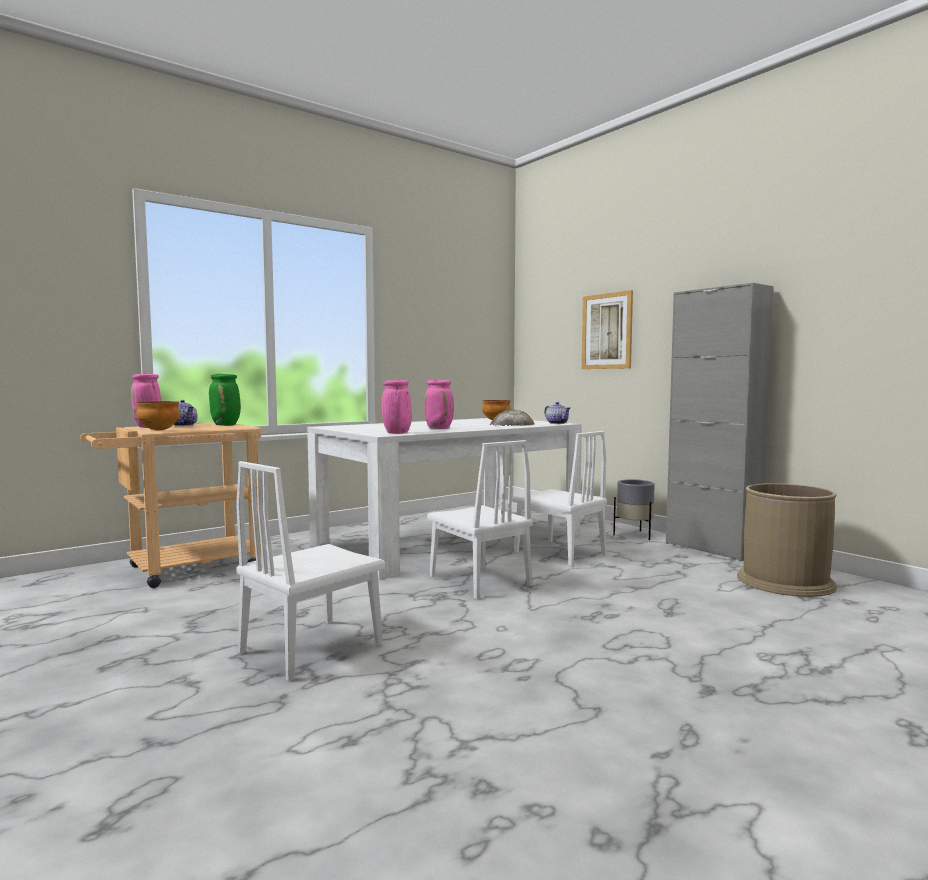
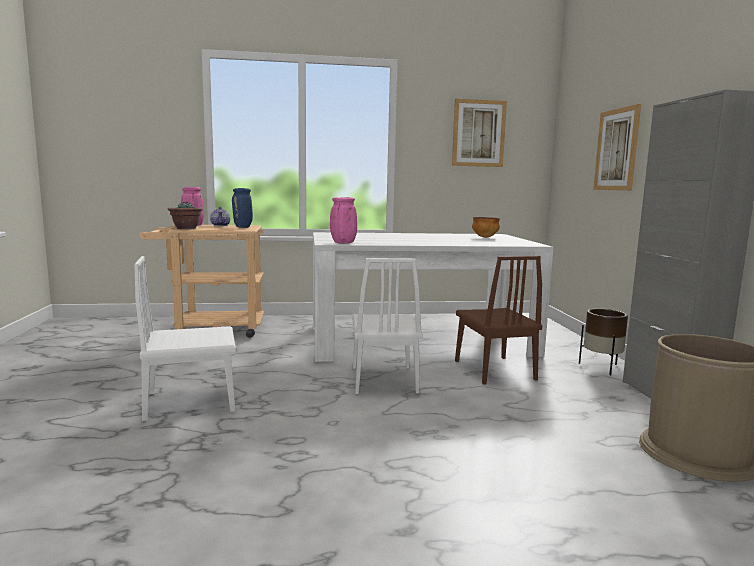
camera: 30 degrees right, 5 degrees up
bowl [136,401,180,431] -> potted plant [168,201,203,229]
green vase [209,374,241,426] -> blue vase [232,188,253,228]
pink vase [424,380,454,429] -> none
bread [490,410,535,426] -> none
white chair [512,431,607,567] -> brown chair [455,256,542,385]
teapot [544,402,570,424] -> none
grey planter [613,479,655,540] -> brown planter [579,309,628,375]
none -> picture [452,99,507,167]

